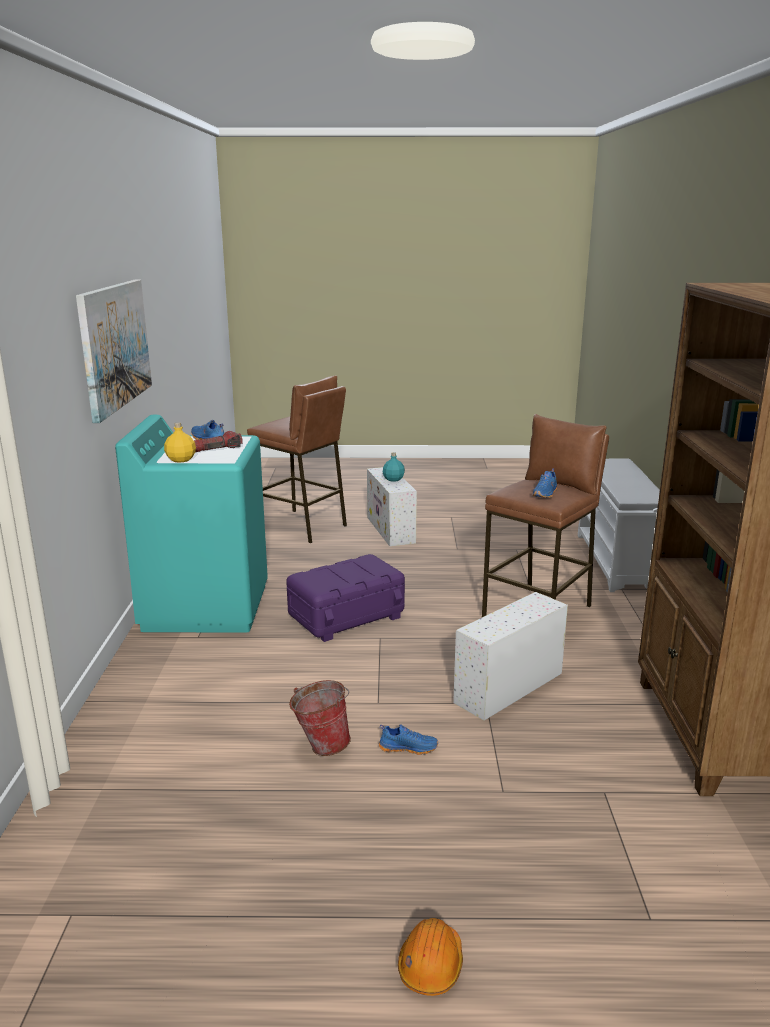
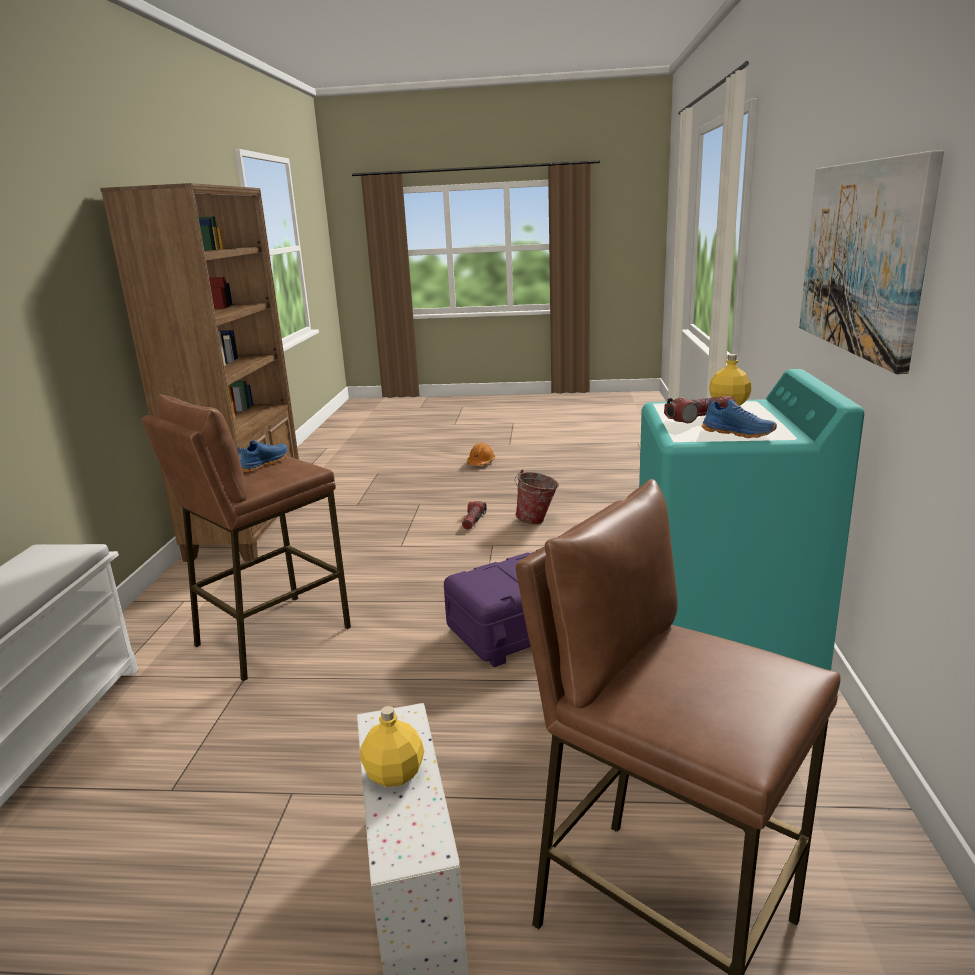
camera: 175 degrees left, 0 degrees up
blue shoe [379,724,438,755] -> flashlight [462,501,487,530]
turquoise bottle [383,452,405,482] -> yellow bottle [360,706,424,787]
white storage box [453,592,568,721] -> none

